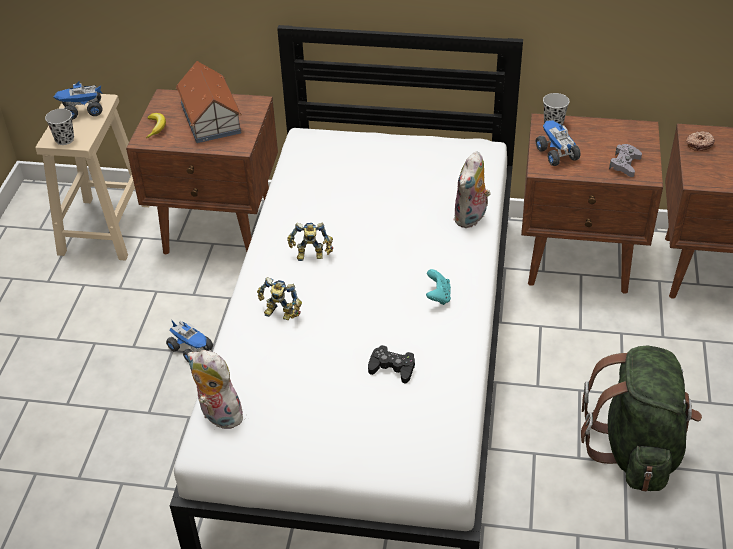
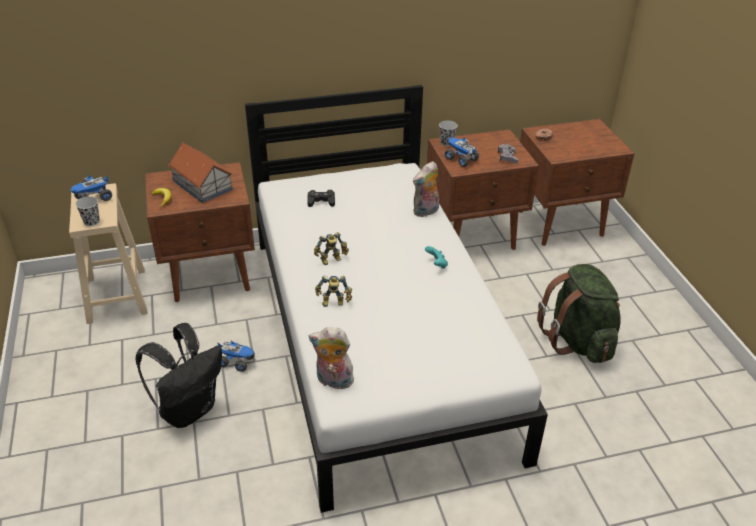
camera: 25 degrees left, 5 degrees down
black game controller [368,345,415,384] -> black game controller moved to [307,190,335,207]
plush toy [453,151,491,228] -> plush toy turned 45 degrees clockwise [413,161,439,218]
none -> black backpack [136,323,222,428]

